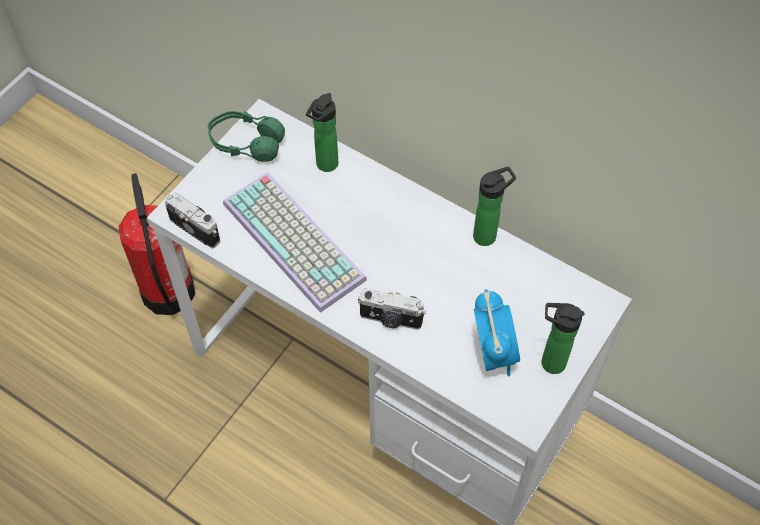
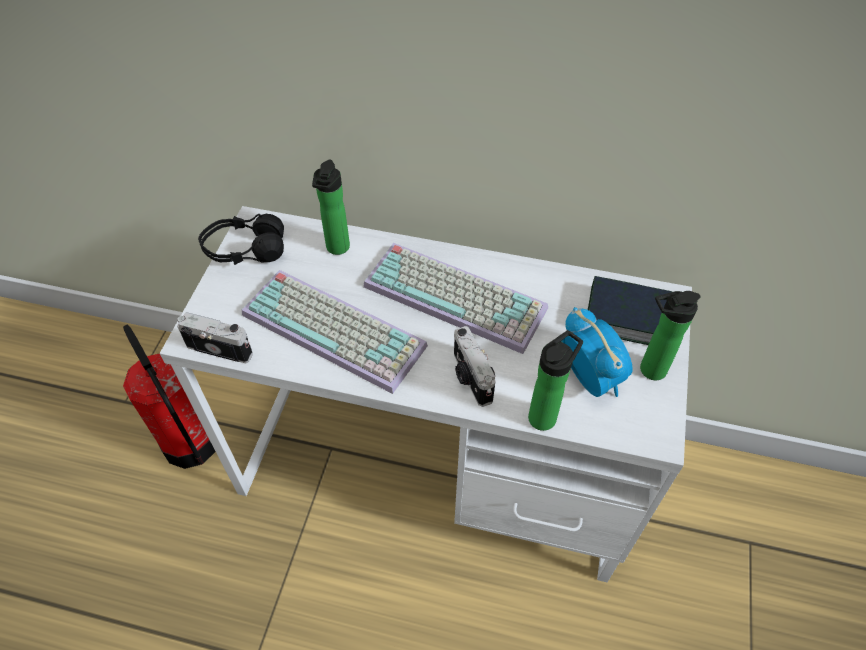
camera: 20 degrees left, 5 degrees down
green headphones [208,111,285,162] -> black headphones [198,214,284,265]
camera [358,288,426,330] -> camera turned 75 degrees clockwise [454,326,495,407]
bottle [473,166,516,246] -> bottle moved to [528,330,583,431]
none -> keyboard [363,243,548,354]
none -> book [588,276,672,345]

